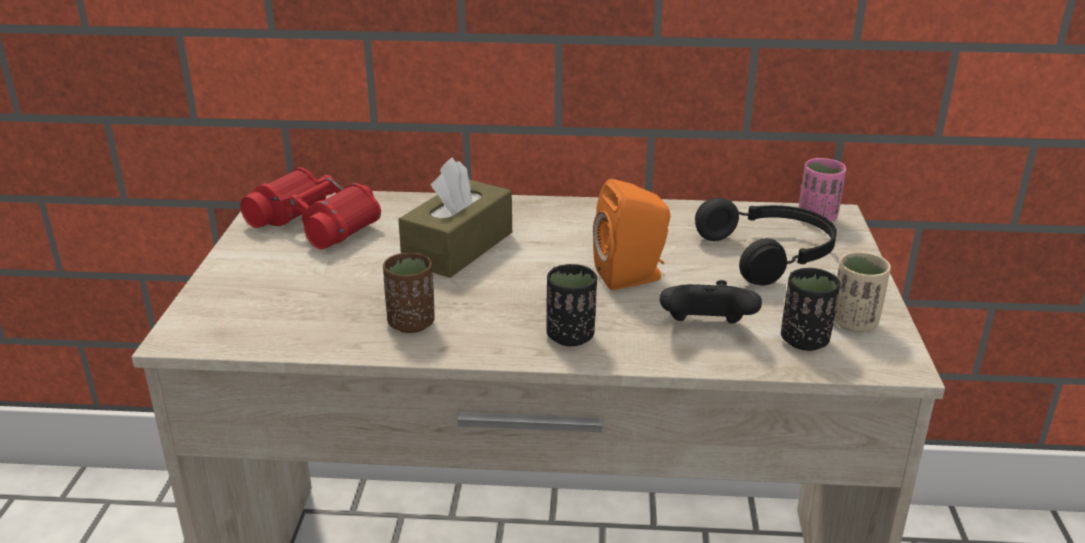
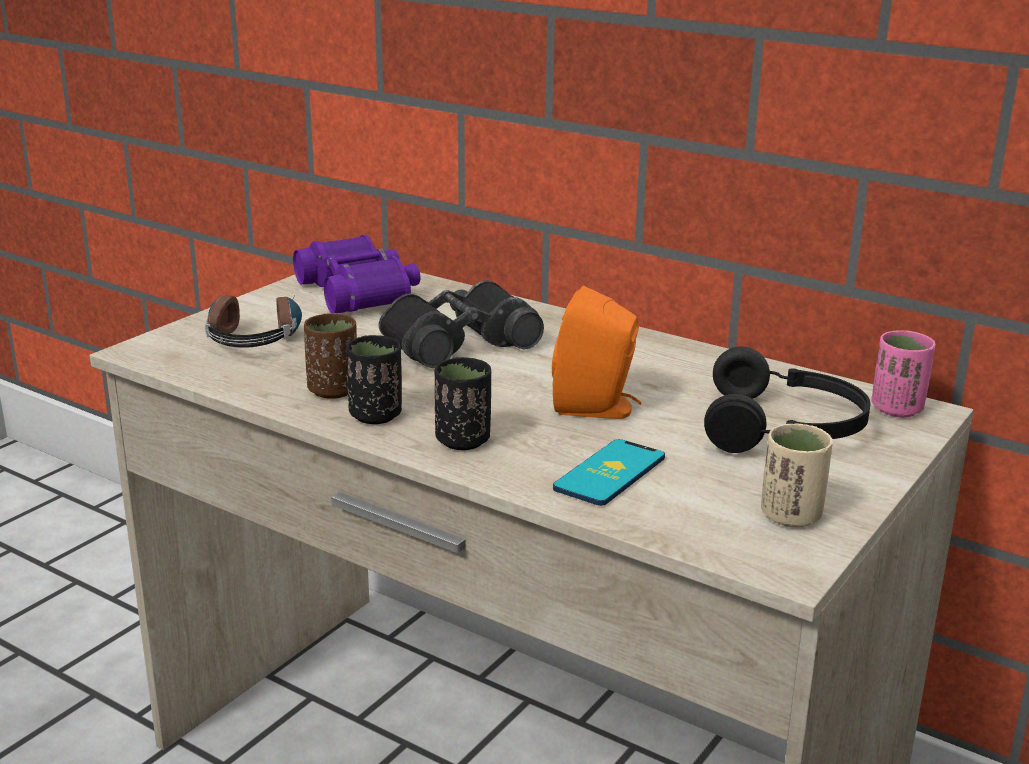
camera: 30 degrees right, 5 degrees down
red binoculars [240,167,381,250] -> purple binoculars [293,235,420,313]
brown tissue box [398,157,512,278] -> black binoculars [378,280,544,368]
black game controller [660,280,762,324] -> phone [553,439,665,506]
black cup [781,268,840,351] -> black cup moved to [346,335,402,424]
none -> headphones [205,295,302,348]

